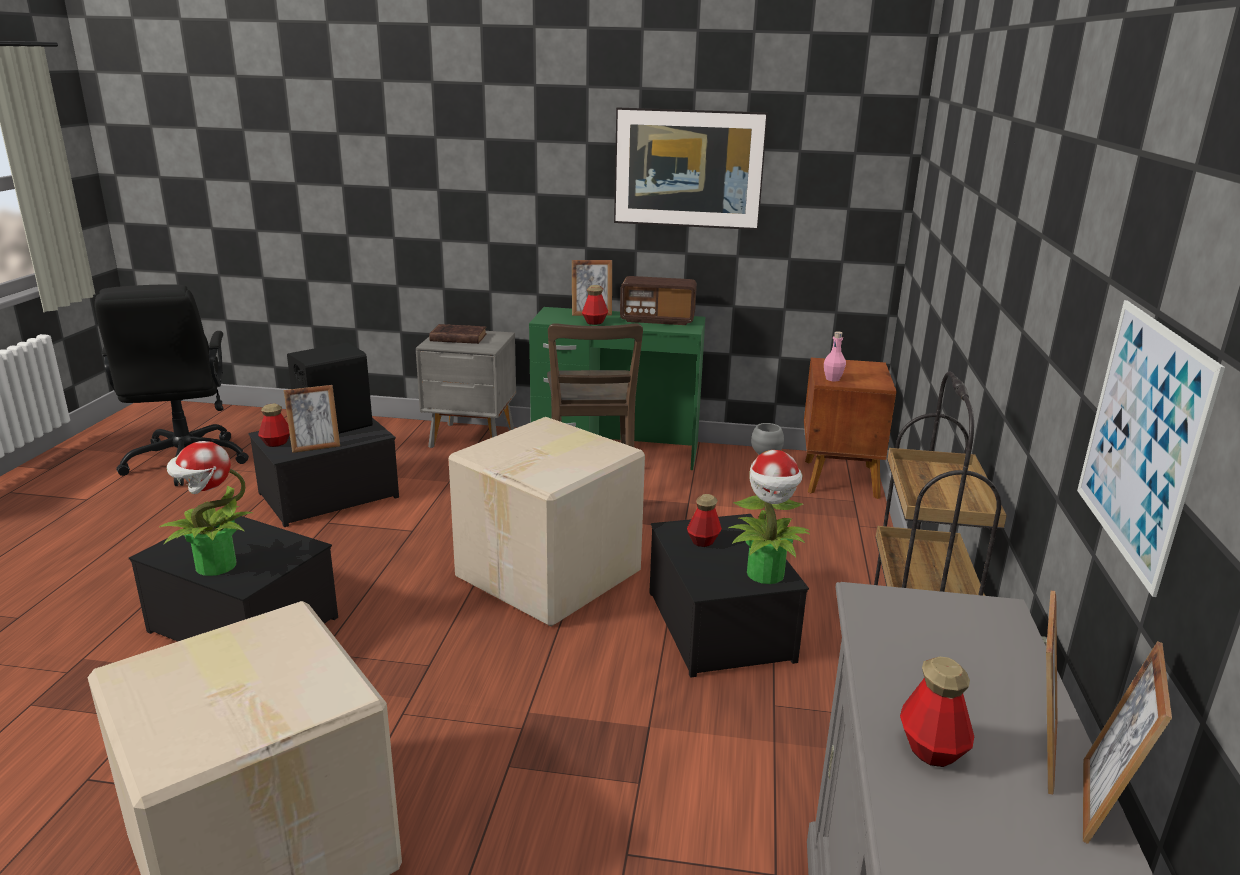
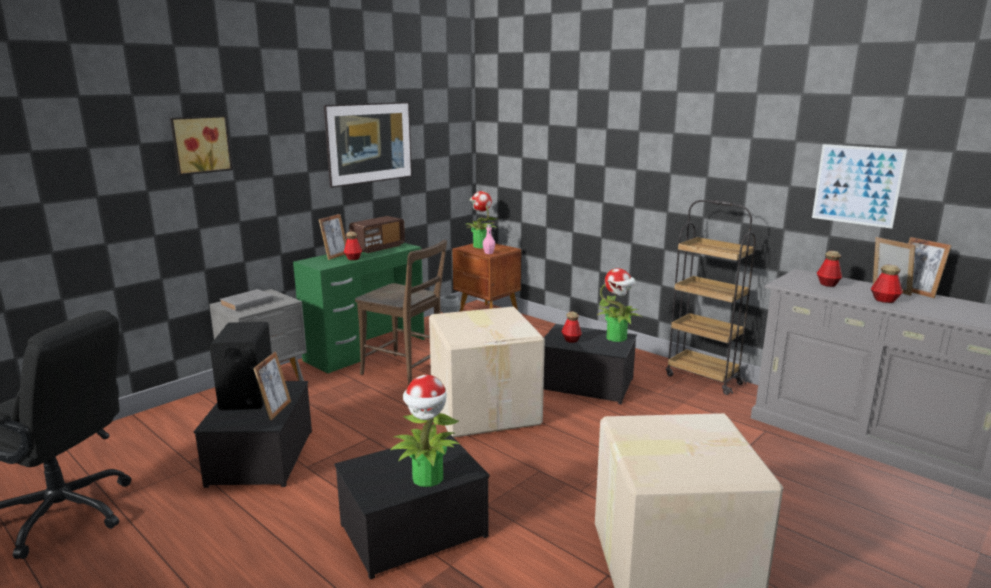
camera: 55 degrees left, 5 degrees down
bottle [258,404,290,447] -> bottle moved to [817,251,842,287]
brown book [429,324,487,344] -> grey book [220,289,274,312]
none -> picture [170,115,233,176]
none -> potted plant [465,191,498,248]

